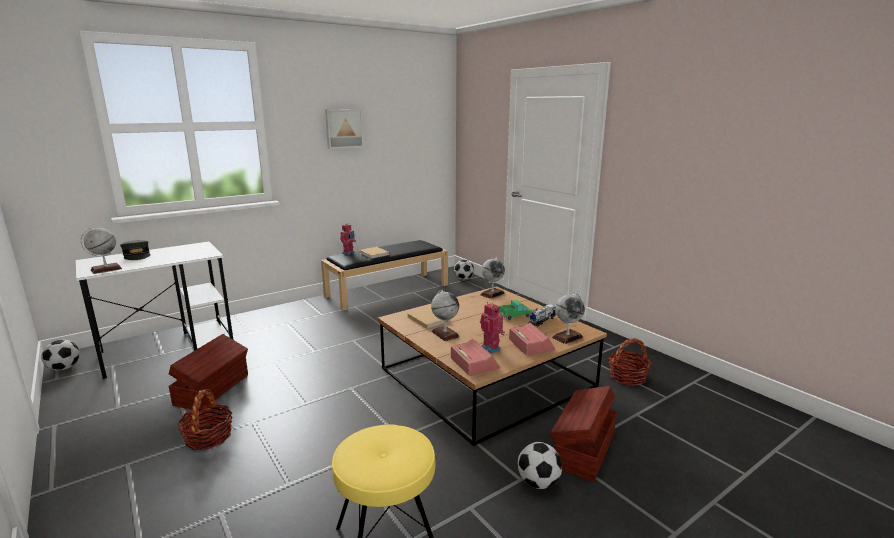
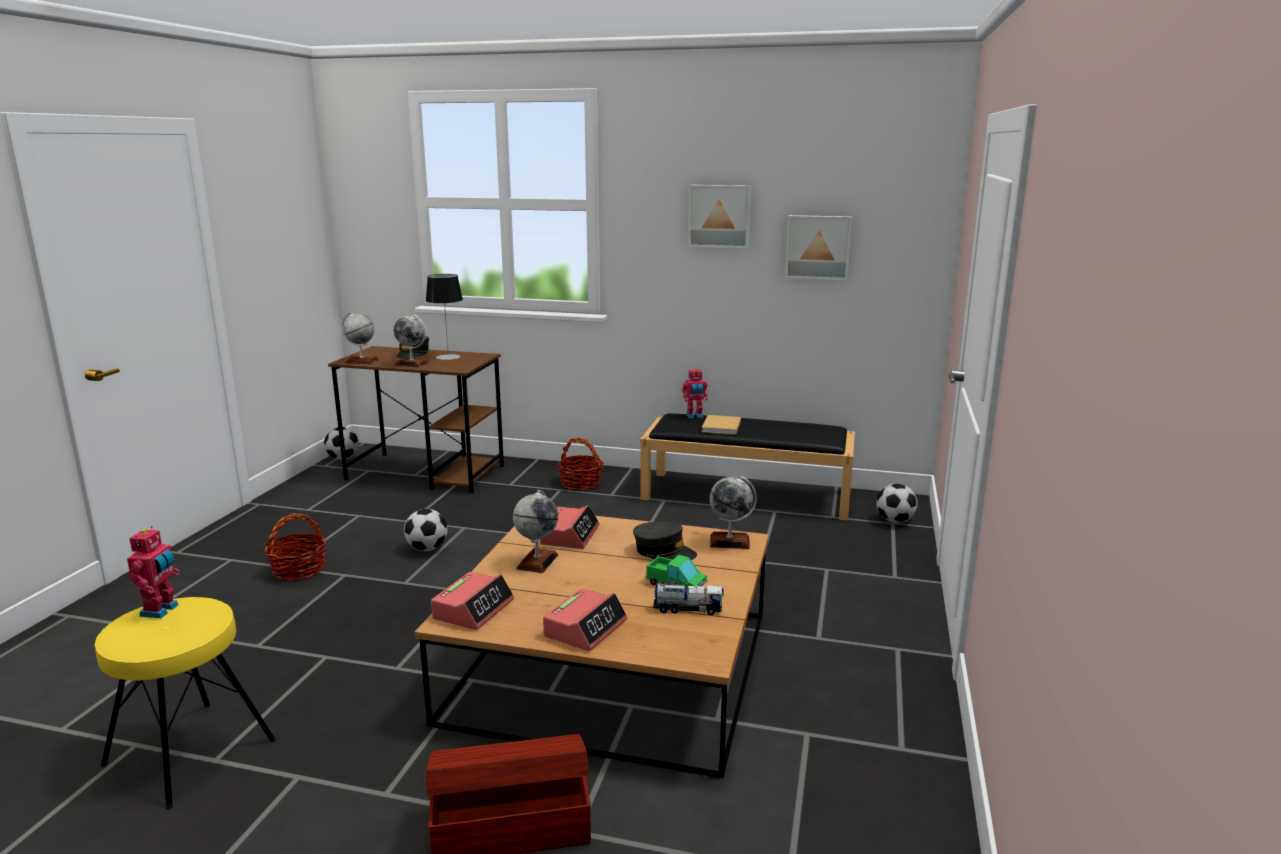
camera: 50 degrees right, 0 degrees up
white desk [76,242,233,379] -> brown desk [328,346,504,493]
brown storage box [168,334,248,410] -> none
beige book [408,307,451,329] -> alarm clock [540,505,600,549]
toy robot [480,302,505,353] -> toy robot moved to [127,526,180,618]
football [518,442,562,489] -> football moved to [404,509,448,551]
globe [552,293,585,344] -> globe moved to [394,315,429,367]
basket [609,338,652,386] -> basket moved to [557,437,604,490]
none -> table lamp [426,274,463,360]
none -> grey cap [633,522,697,560]
none -> picture [785,215,852,280]

